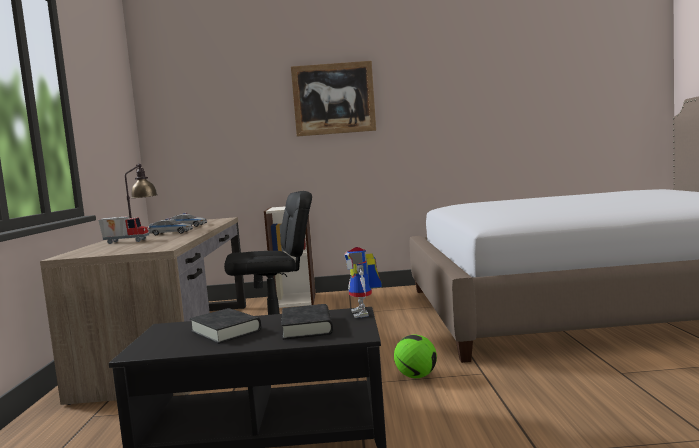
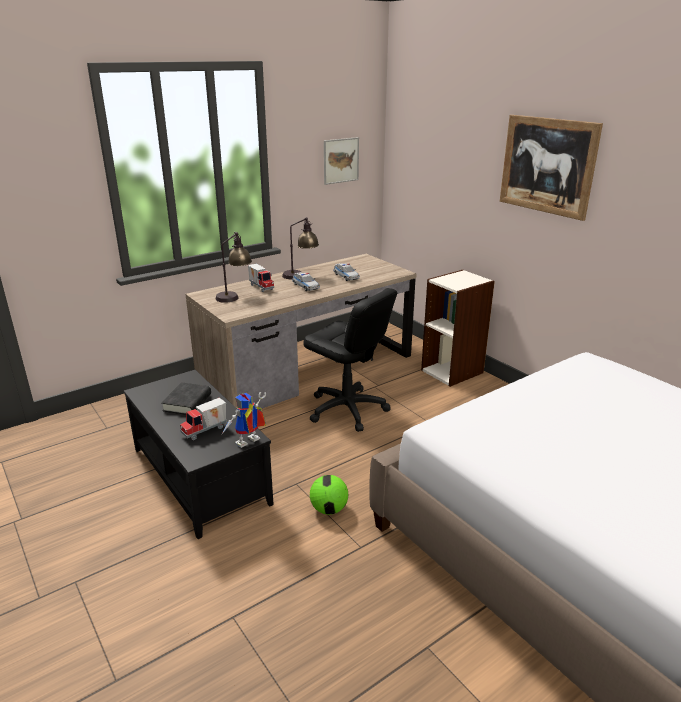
camera: 55 degrees right, 20 degrees up
black book [281,304,333,340] -> toy truck [180,398,227,440]
none -> table lamp [215,232,252,303]
none -> picture [324,137,359,185]

